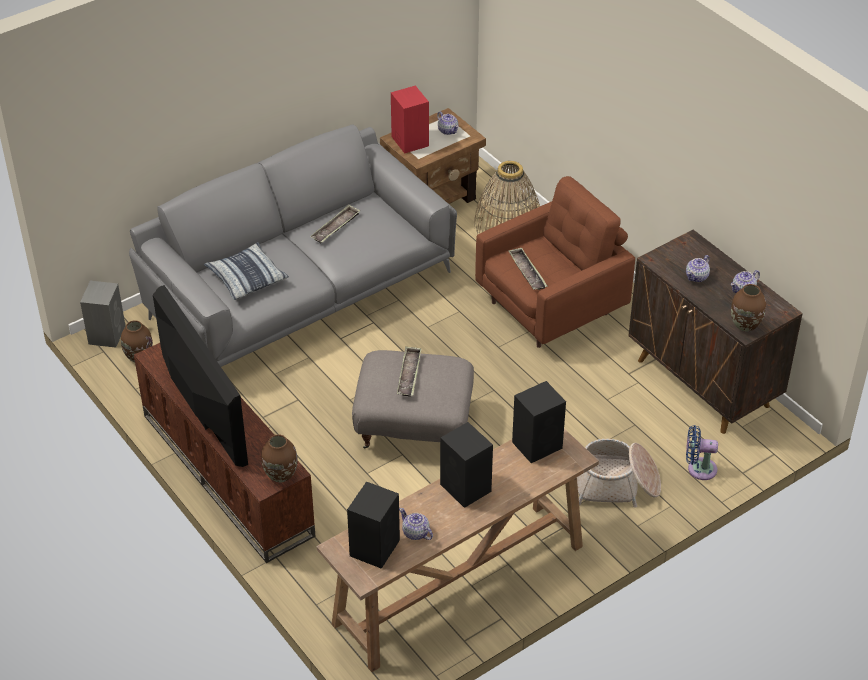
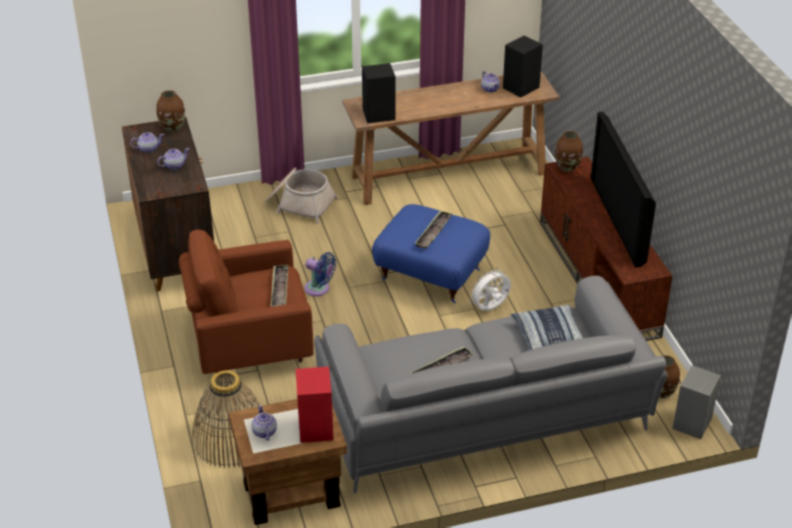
camera: 160 degrees left, 5 degrees down
grey ottoman [352,350,474,448] -> blue ottoman [372,204,490,303]
black speaker [440,422,493,508] -> none
blue fan [686,425,718,480] -> blue fan moved to [304,252,336,296]
none -> white fan [468,267,511,311]

